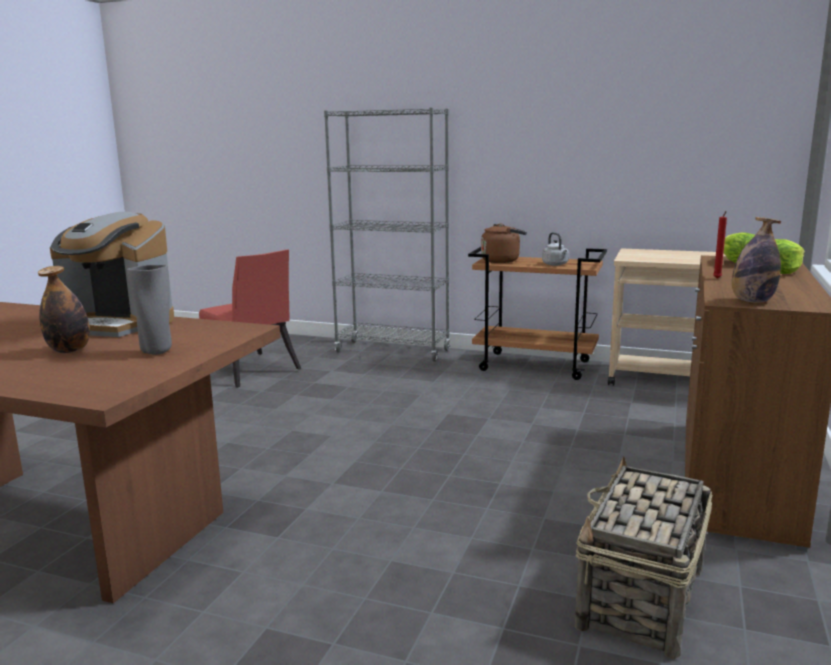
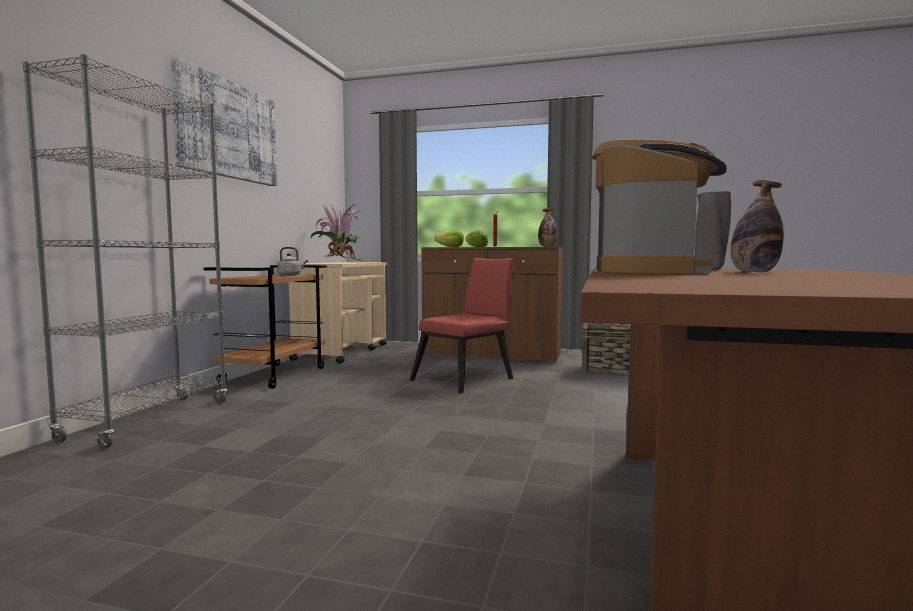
camera: 95 degrees left, 10 degrees down
red chair [199,249,301,388] -> red chair moved to [410,258,515,393]
brown kettle [481,224,527,263] -> none
none -> picture [171,57,277,186]
none -> potted plant [310,203,367,261]

